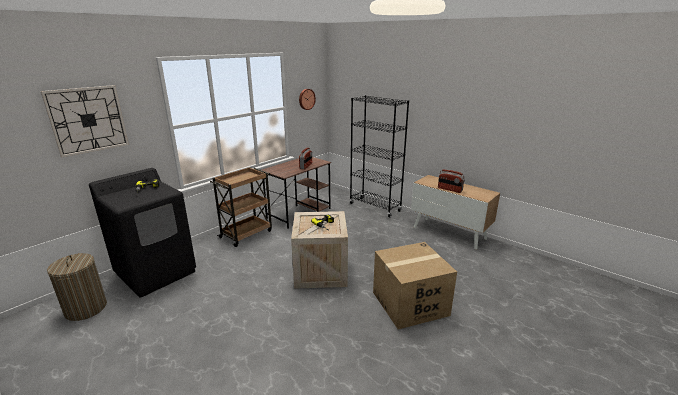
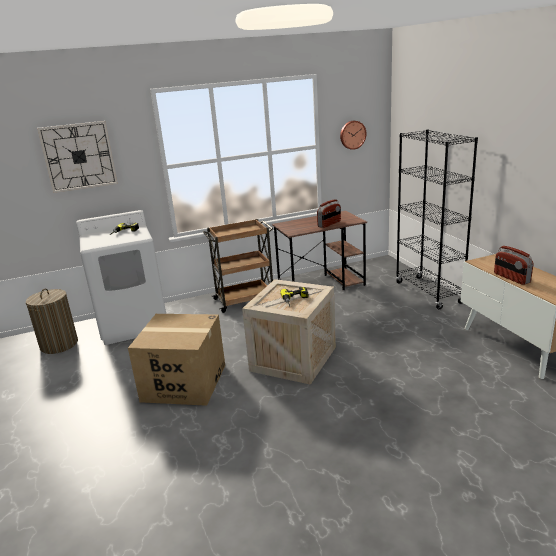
camera: 30 degrees right, 0 degrees up
black washing machine [89,168,196,298] -> white washing machine [76,210,166,345]
cardboard box [373,242,457,329] -> cardboard box moved to [128,314,225,406]

